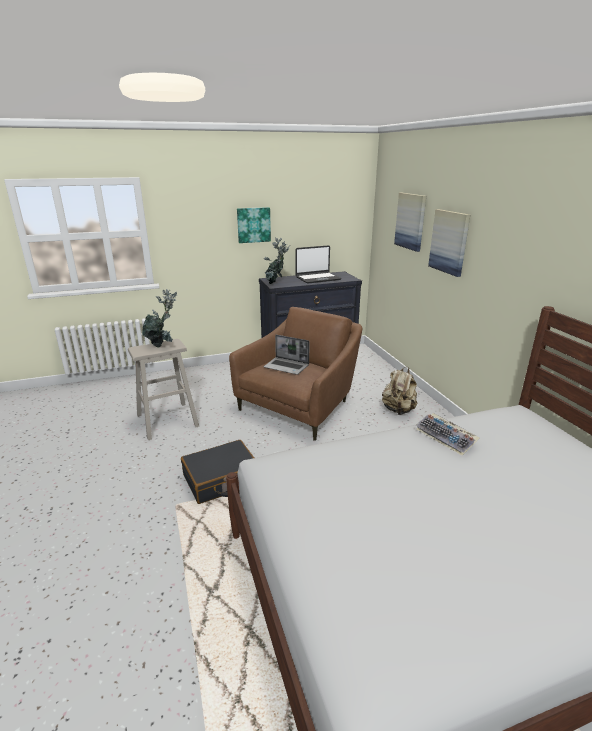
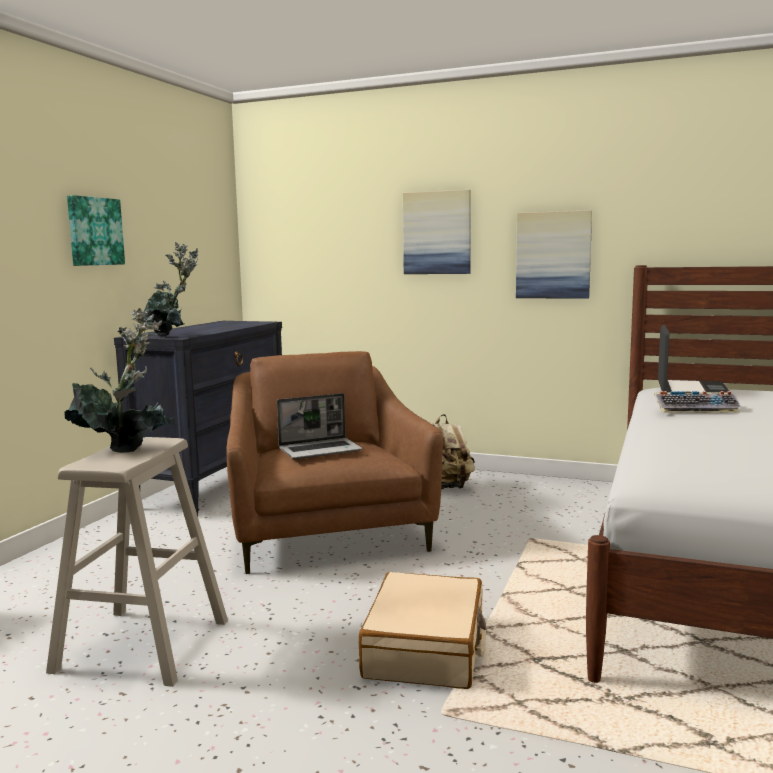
camera: 50 degrees left, 15 degrees down
black suitcase [181,440,254,504] -> beige suitcase [359,572,486,689]
laptop [296,245,341,283] -> laptop moved to [658,325,729,392]
picture [394,193,426,252] -> picture moved to [516,210,592,299]

